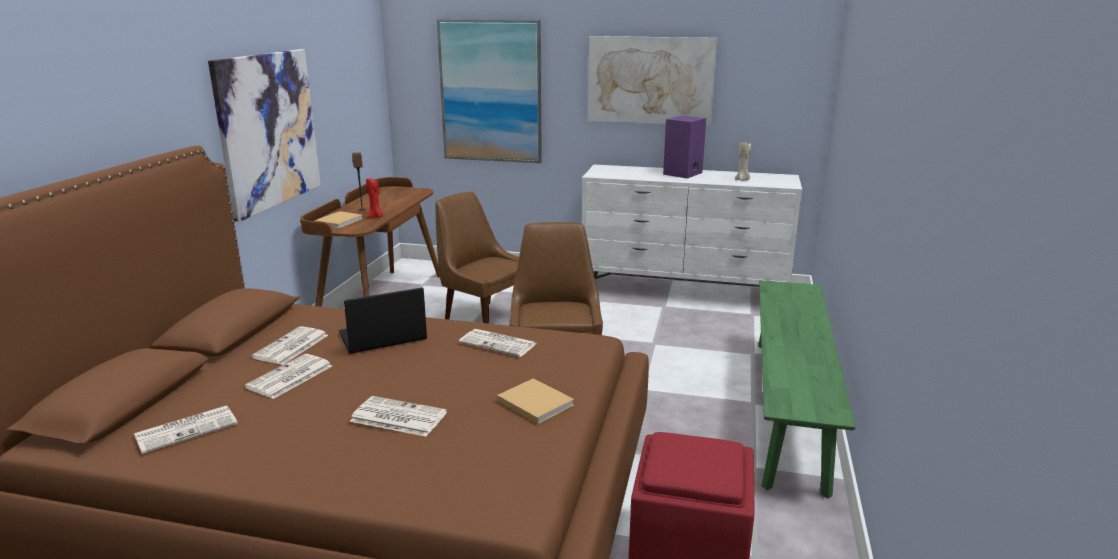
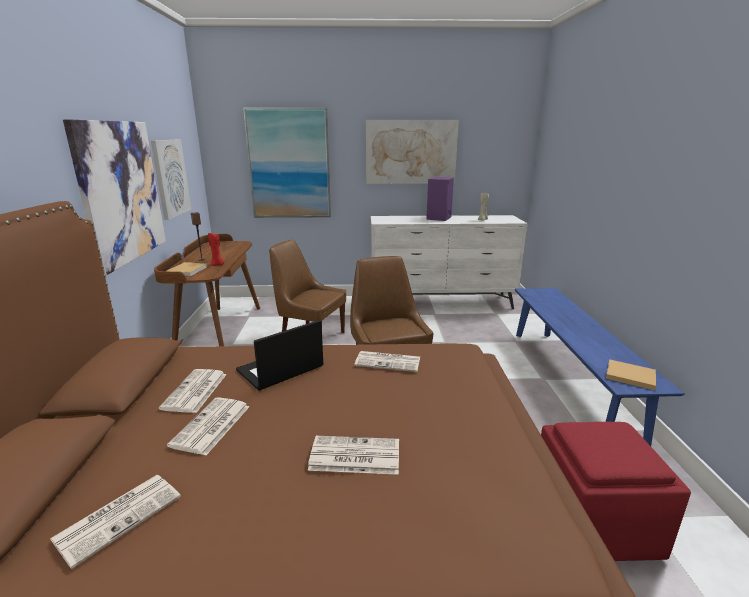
camera: 15 degrees left, 0 degrees up
beige book [497,378,574,424] -> beige book moved to [606,359,656,390]
green bench [758,280,855,499] -> blue bench [515,288,685,446]
none -> picture [151,139,191,220]

